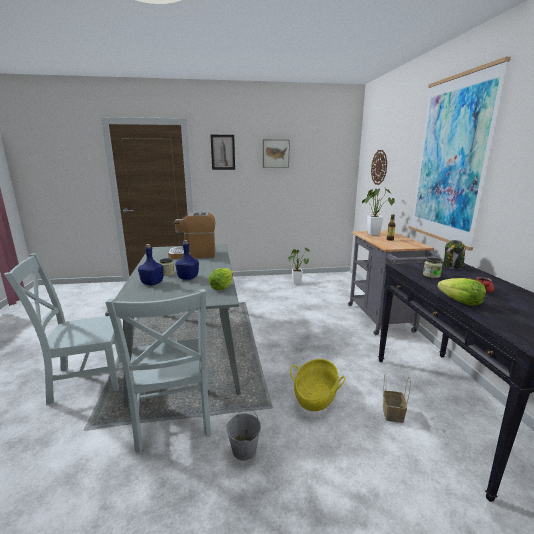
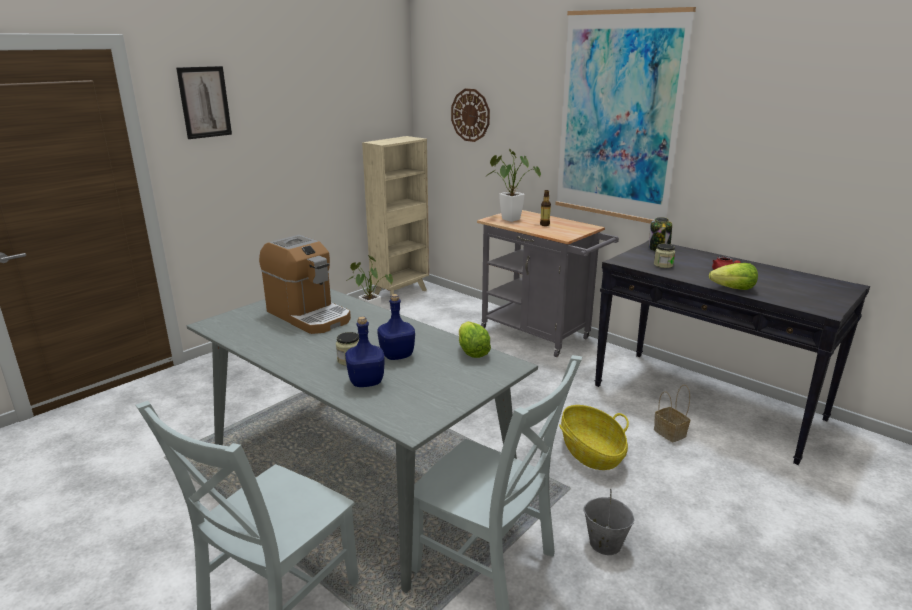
camera: 40 degrees left, 5 degrees up
coffee machine [168,212,215,259] -> coffee machine turned 90 degrees counterclockwise [259,235,351,334]
picture [263,140,290,168] -> none
none -> beige bookcase [362,136,429,297]

